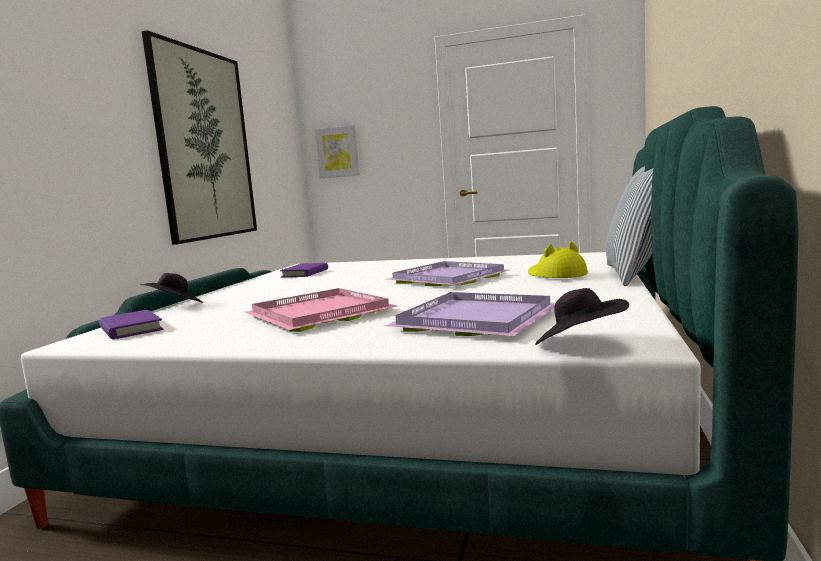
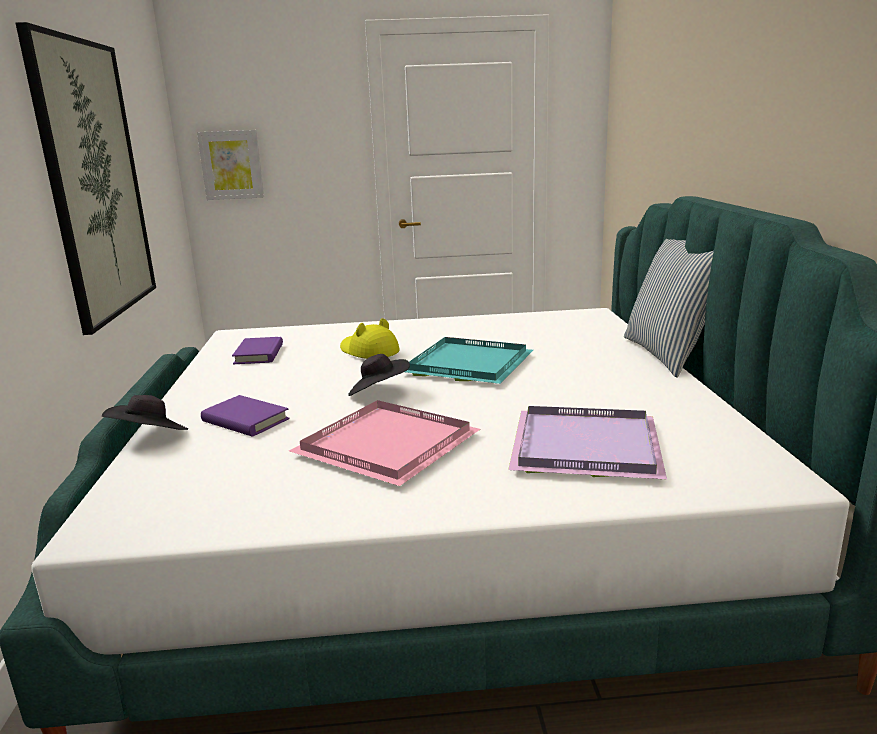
camera: 20 degrees left, 10 degrees up
purple book [99,310,163,339] -> purple book moved to [201,395,290,437]
purple tray [388,261,509,286] -> turquoise tray [405,337,533,384]
yellow hat [528,242,588,278] -> yellow hat moved to [340,318,399,359]
black hat [535,288,629,345] -> black hat moved to [348,354,410,396]

